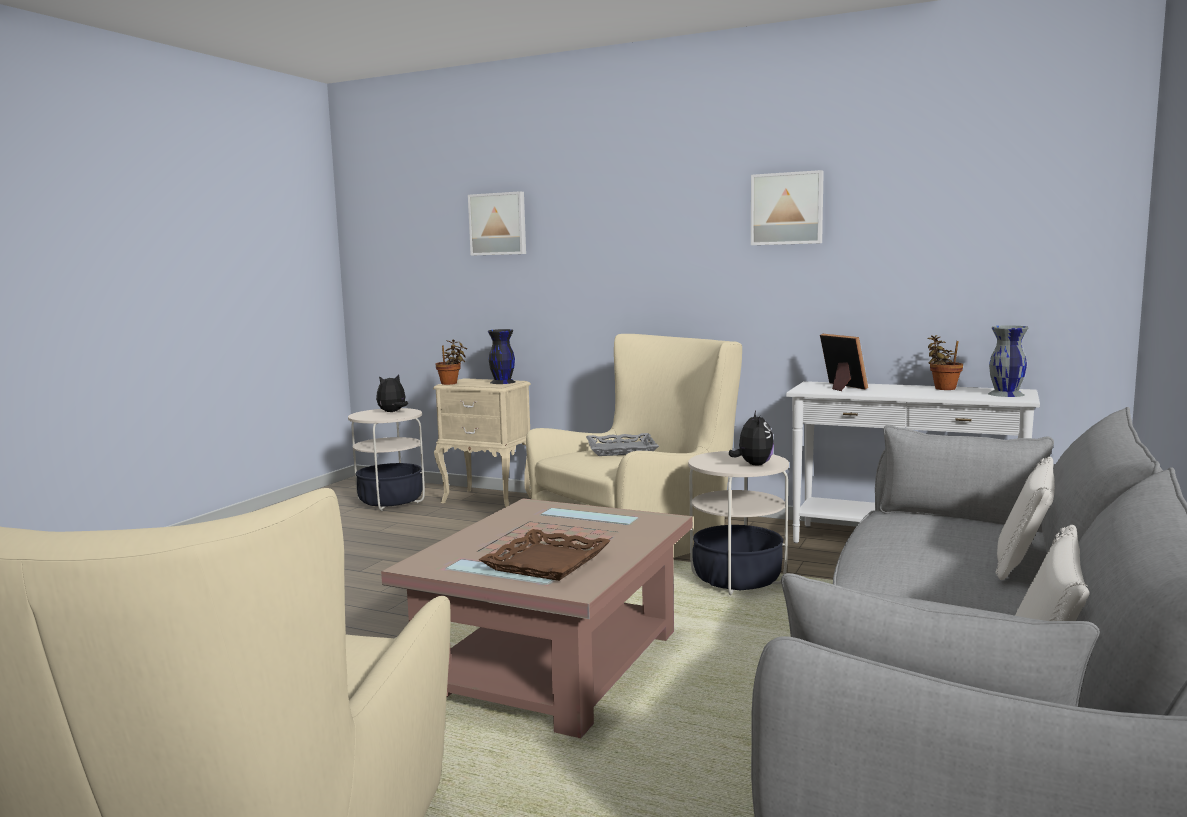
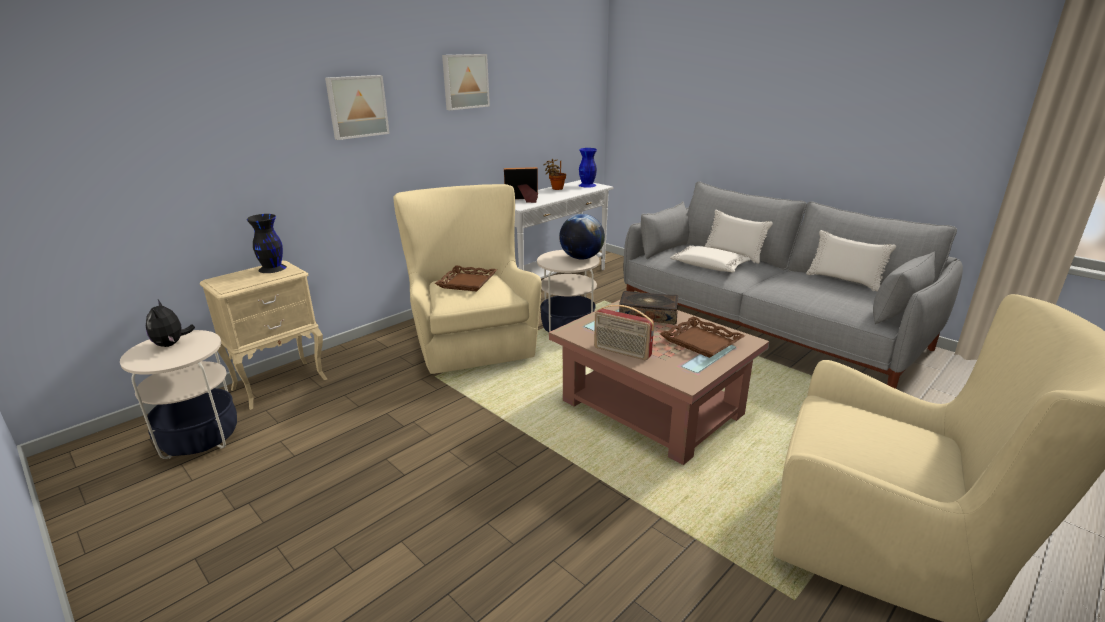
camera: 70 degrees left, 15 degrees up
potted plant [436,339,467,385] -> none
picture [468,191,526,255] -> picture moved to [325,75,390,140]
grey tray [586,433,659,456] -> brown tray [435,266,497,292]
plush toy [729,411,774,465] -> globe [559,214,605,259]
grey vase [988,326,1028,397] -> blue vase [579,148,597,188]
none -> radio [594,305,654,360]
none -> book [619,291,678,324]
none -> white pillow [670,245,751,273]

